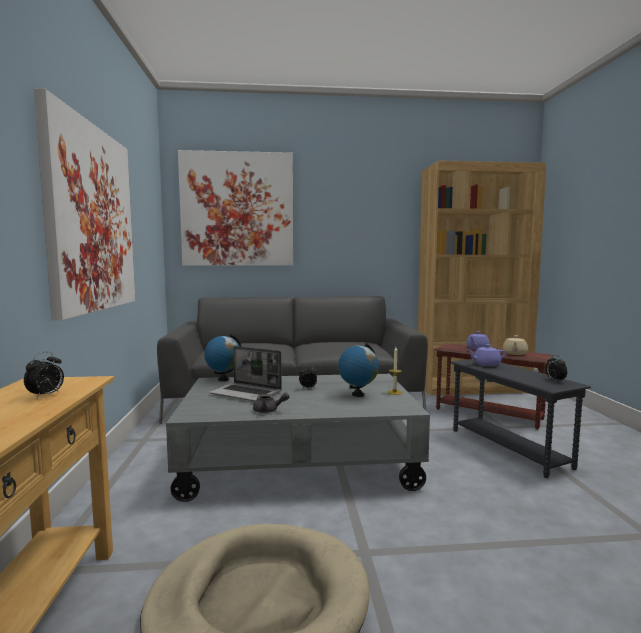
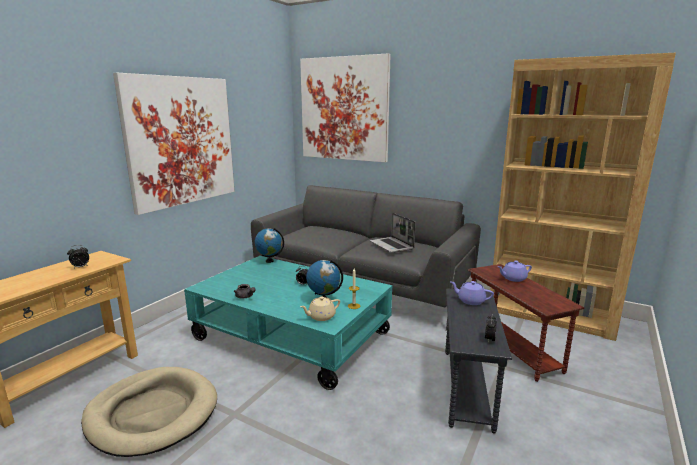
camera: 35 degrees right, 10 degrees up
grey coffee table [166,374,430,502] -> turquoise coffee table [184,256,392,390]
laptop [209,346,282,401] -> laptop moved to [370,213,416,253]
beige teapot [503,335,528,355] -> beige teapot moved to [300,297,340,321]

